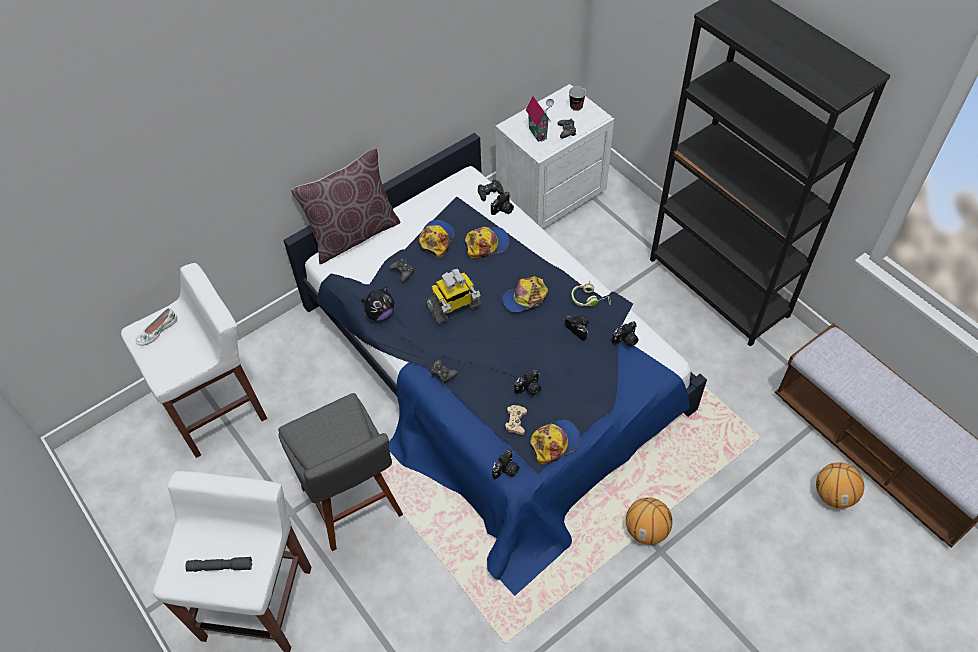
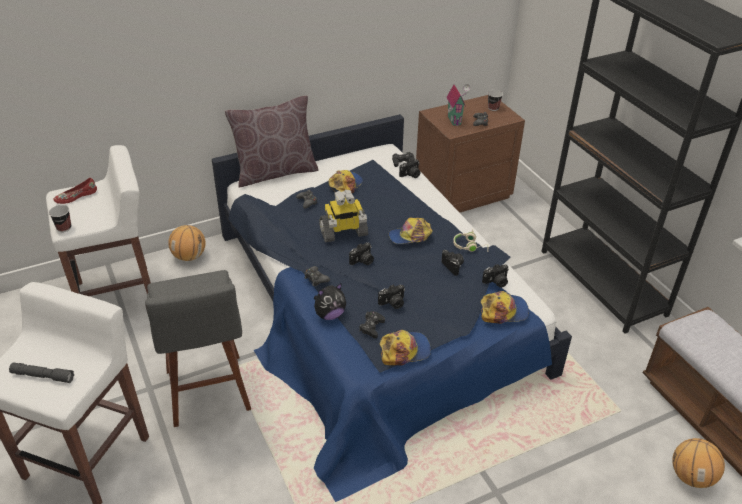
camera: 10 degrees right, 15 degrees down
white shoe [135,308,177,346] -> red shoe [53,178,97,204]
plush toy [361,286,394,321] -> plush toy moved to [314,283,346,320]
cap [465,227,510,258] -> cap moved to [481,291,529,324]
camera [492,449,519,480] -> camera moved to [349,242,374,265]
white nightstand [495,84,614,230] -> brown nightstand [416,95,525,213]
beige game controller [505,405,527,435] -> black game controller [359,311,385,339]
basketball [626,497,673,545] -> basketball moved to [168,225,206,261]
none -> cup [49,205,71,232]

